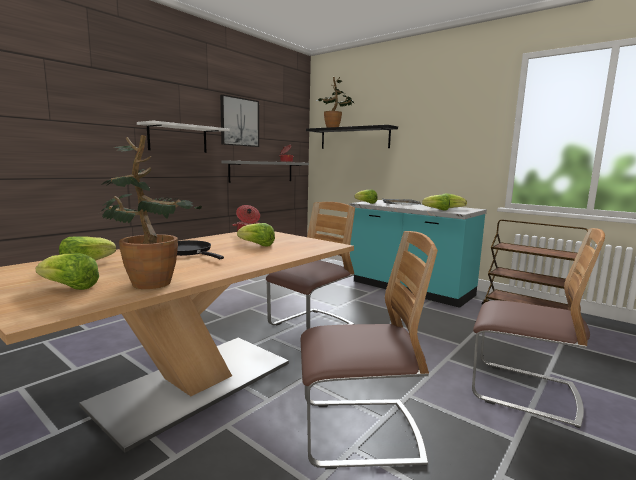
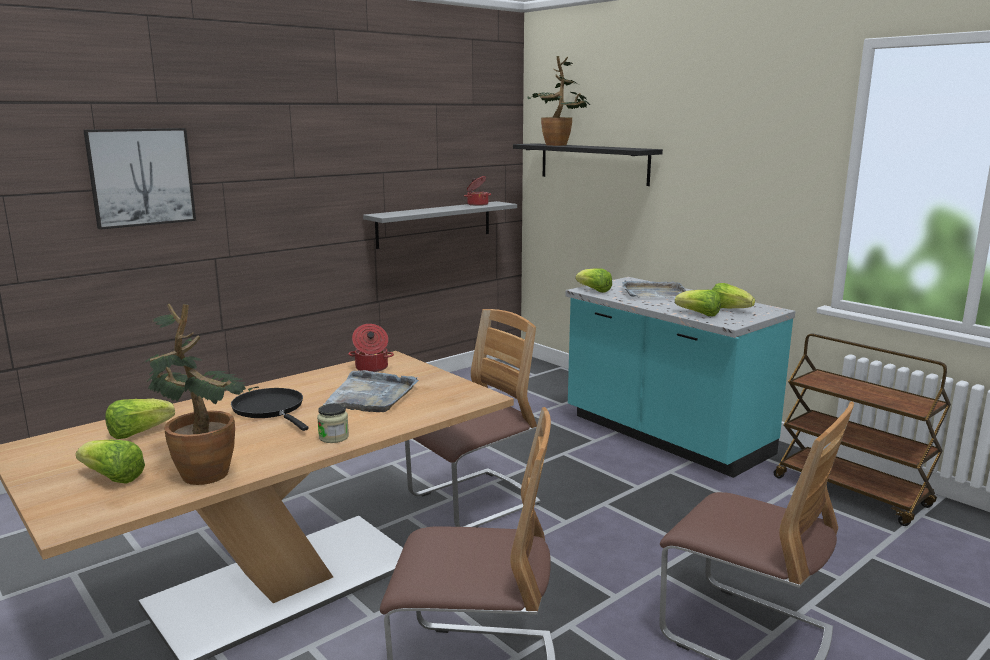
camera: 10 degrees right, 5 degrees up
white shelf [137,121,230,153] -> none
picture [220,94,259,147] -> picture moved to [83,128,196,230]
lettuce [237,223,275,246] -> grey tray [323,370,419,412]
none -> jar [317,403,349,443]

